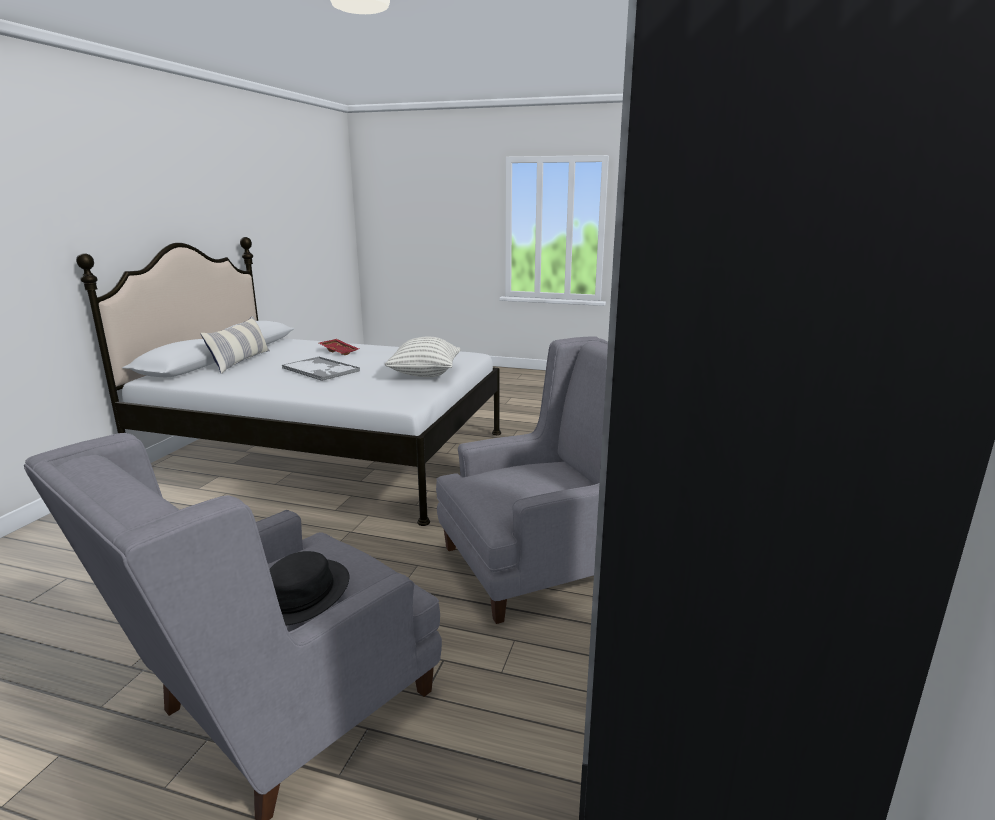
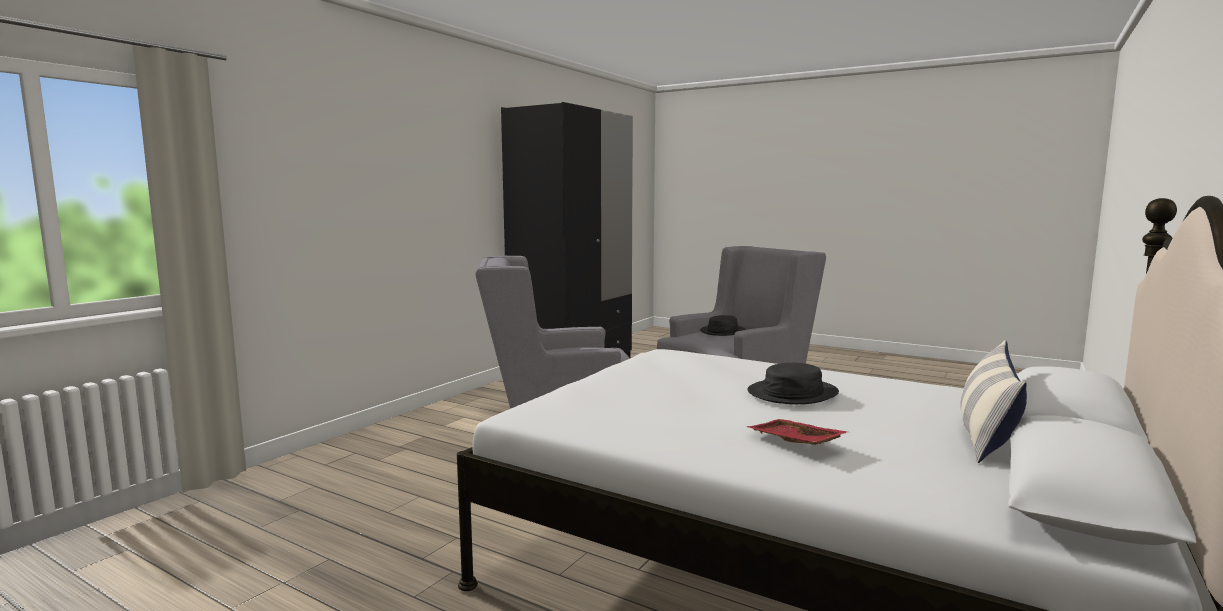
camera: 165 degrees left, 10 degrees down
tray [282,356,360,381] -> black hat [748,363,839,404]
pillow [385,337,460,377] -> none

